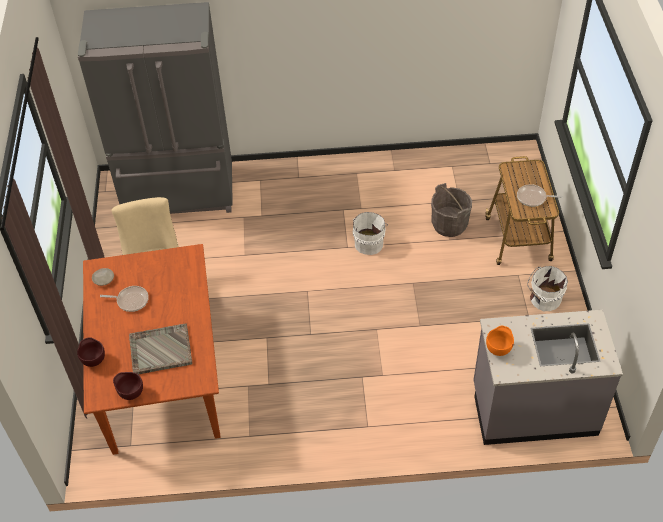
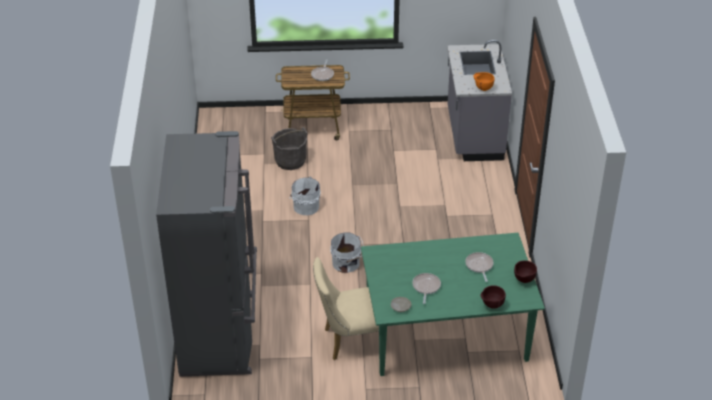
camera: 90 degrees left, 10 degrees down
brown dining table [83,244,221,455] -> green dining table [361,233,545,376]
grey tray [129,324,193,375] -> frying pan [465,252,493,282]
white bucket [527,266,568,311] -> white bucket moved to [330,233,364,273]

